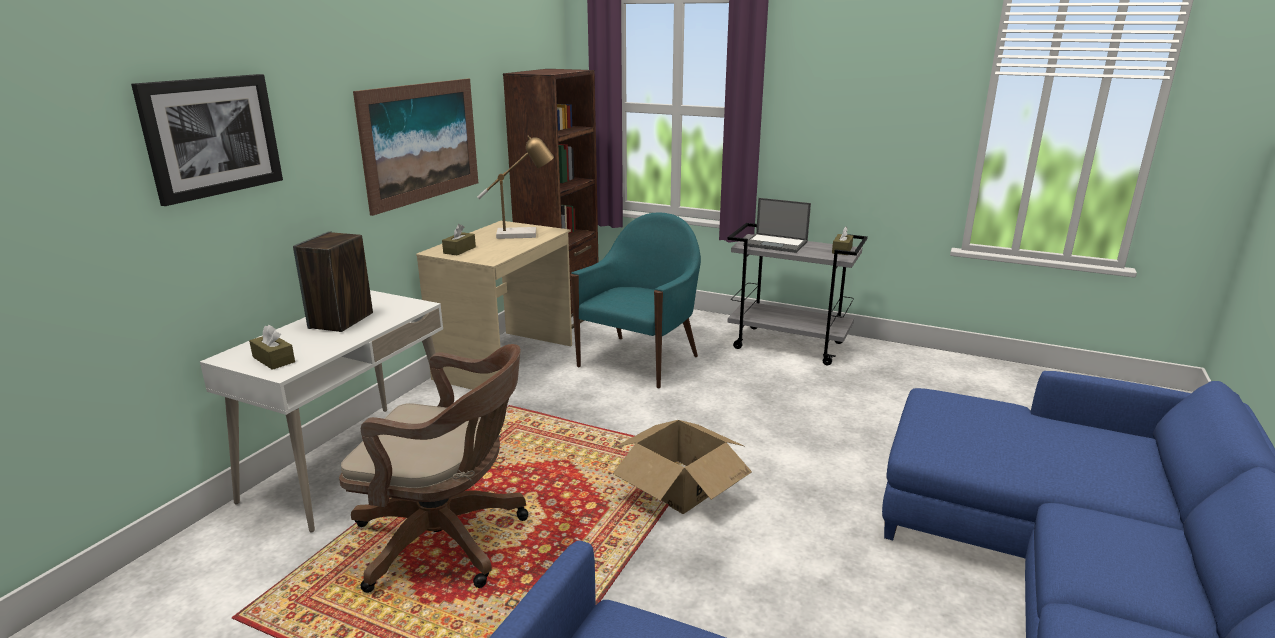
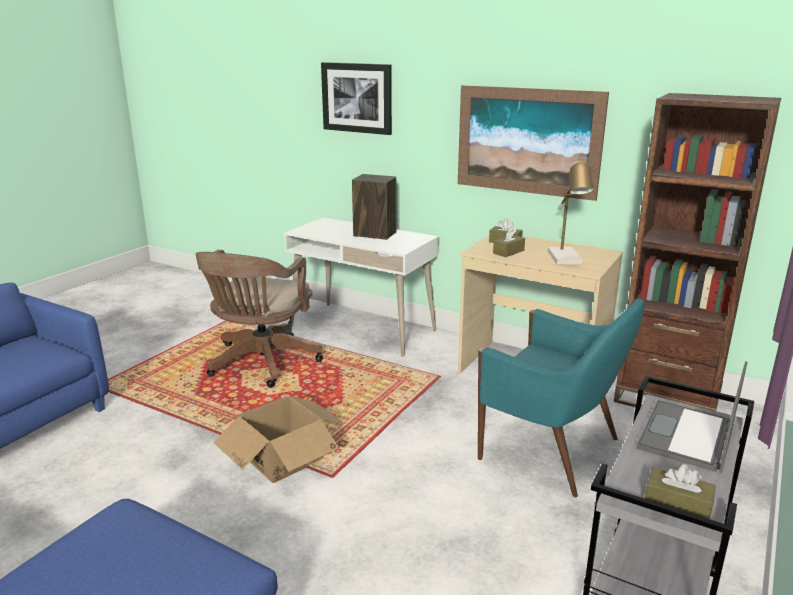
camera: 95 degrees right, 0 degrees up
brown tissue box [249,325,295,370] -> brown tissue box moved to [493,227,525,257]

